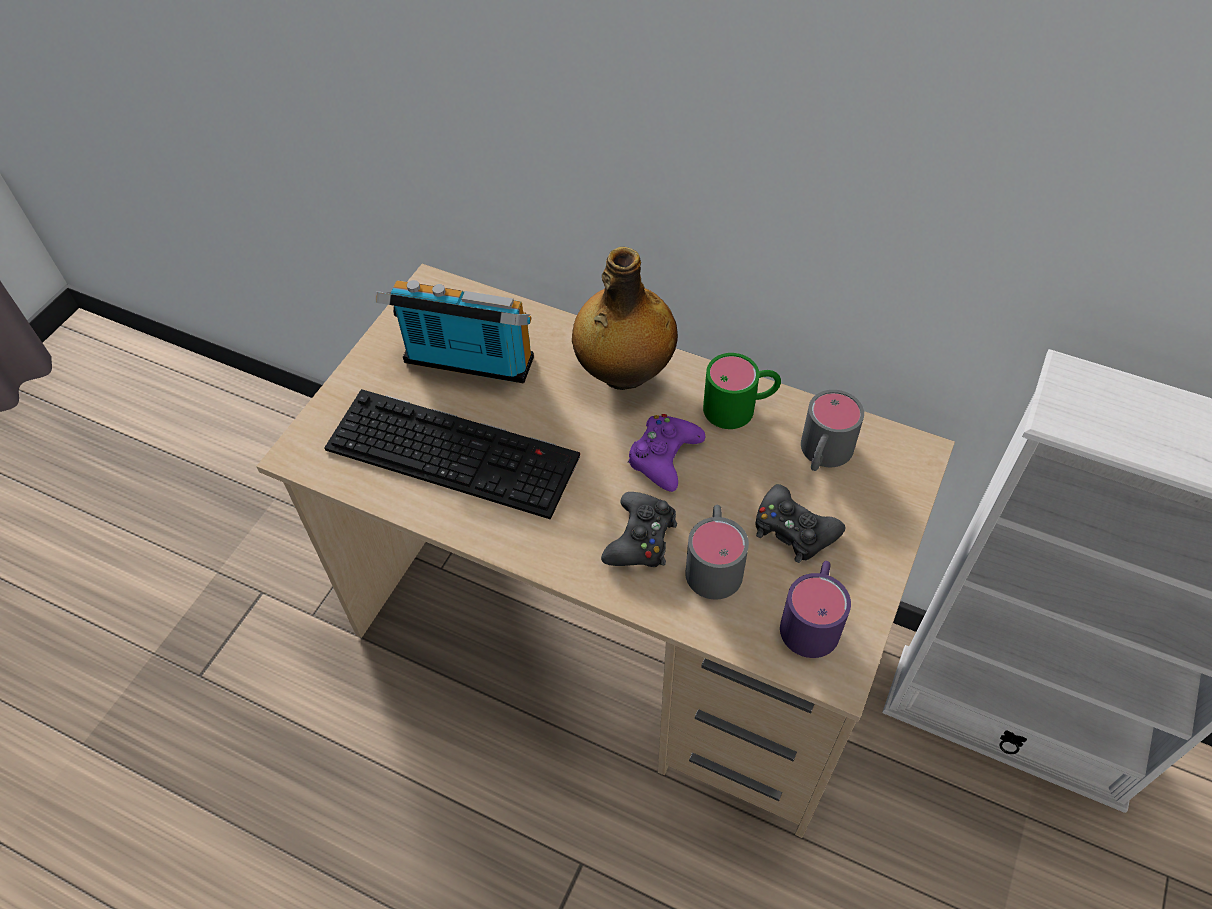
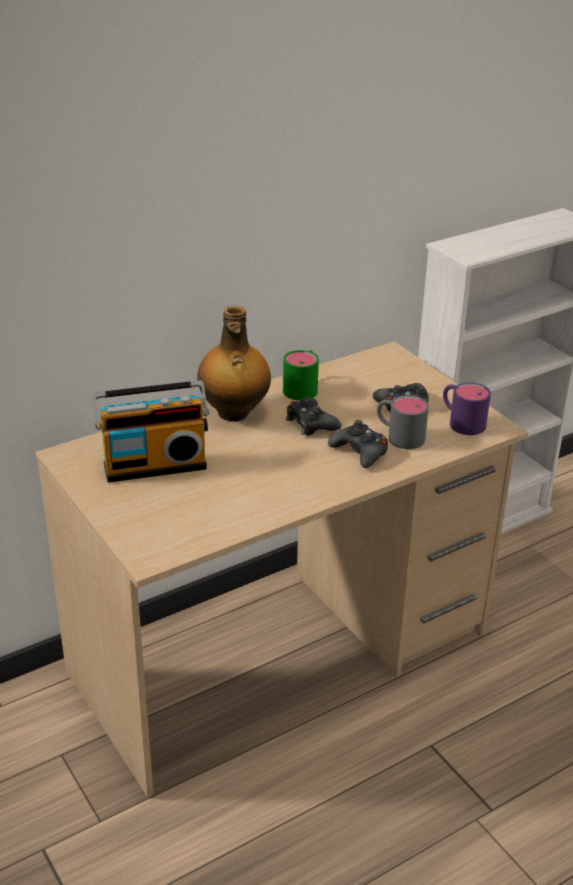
camera: 60 degrees left, 20 degrees down
keyboard [324,389,580,520] -> none
radio [375,280,534,383] -> radio turned 150 degrees counterclockwise [92,380,209,483]
purple game controller [628,414,705,492] -> black game controller [286,397,341,436]
grey mug [801,390,864,471] -> none

